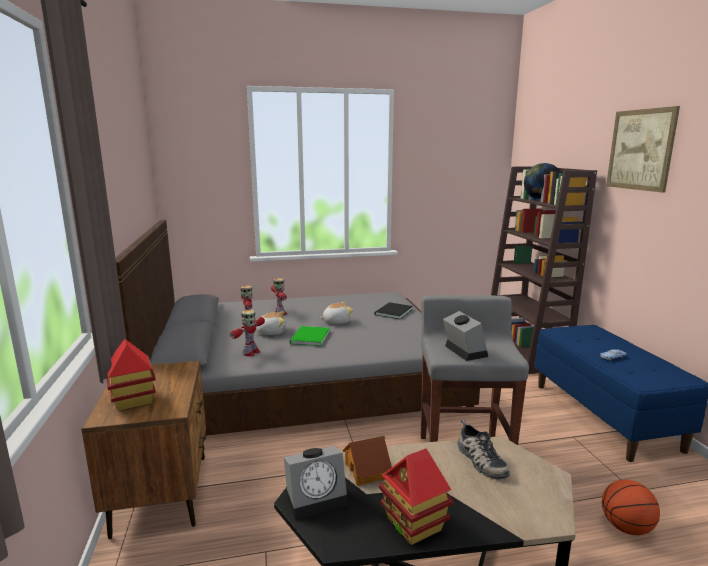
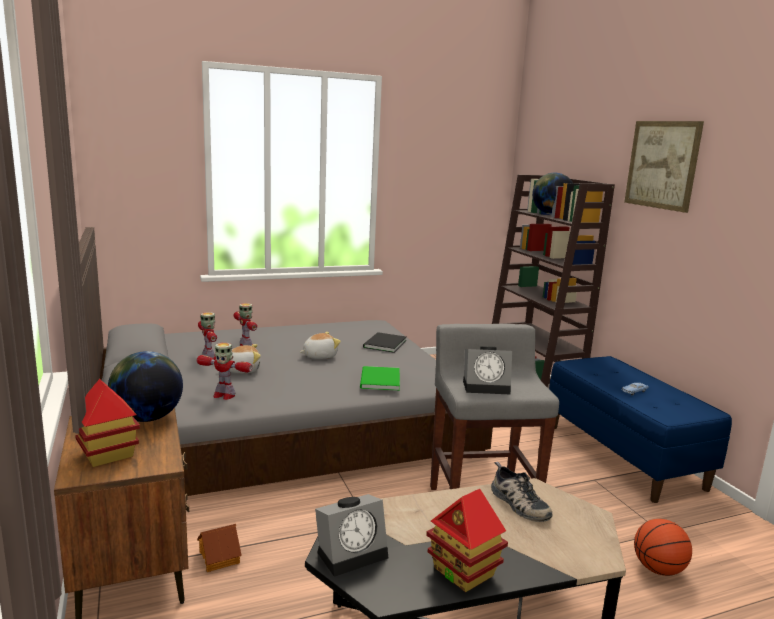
camera: 10 degrees left, 0 degrees up
toy robot [230,310,265,356] -> toy robot turned 90 degrees clockwise [197,343,252,400]
green book [290,326,330,346] -> green book moved to [360,366,400,391]
toy house [343,436,392,486] -> toy house moved to [197,524,242,572]
alarm clock [443,311,488,361] -> alarm clock turned 120 degrees clockwise [463,346,512,395]
none -> globe [108,351,183,422]

